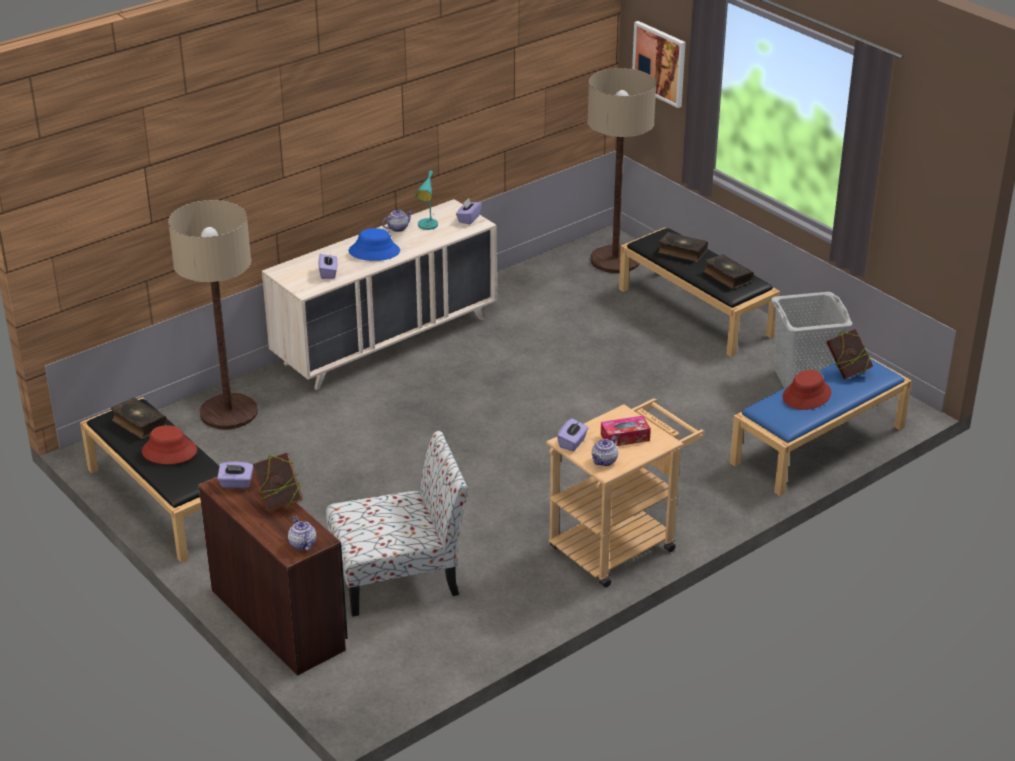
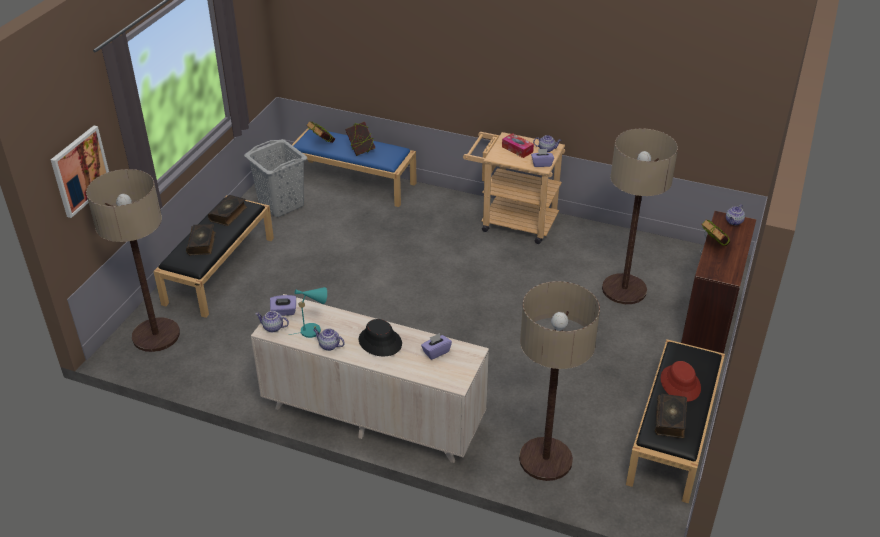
camera: 120 degrees left, 5 degrees up
purple tissue box [217,462,253,489] -> none
chair [326,431,468,617] -> floor lamp [602,128,678,304]
blue hat [349,228,400,261] -> black hat [359,319,402,356]
red hat [783,370,832,410] -> book [345,122,375,156]
none -> teapot [256,311,289,332]

